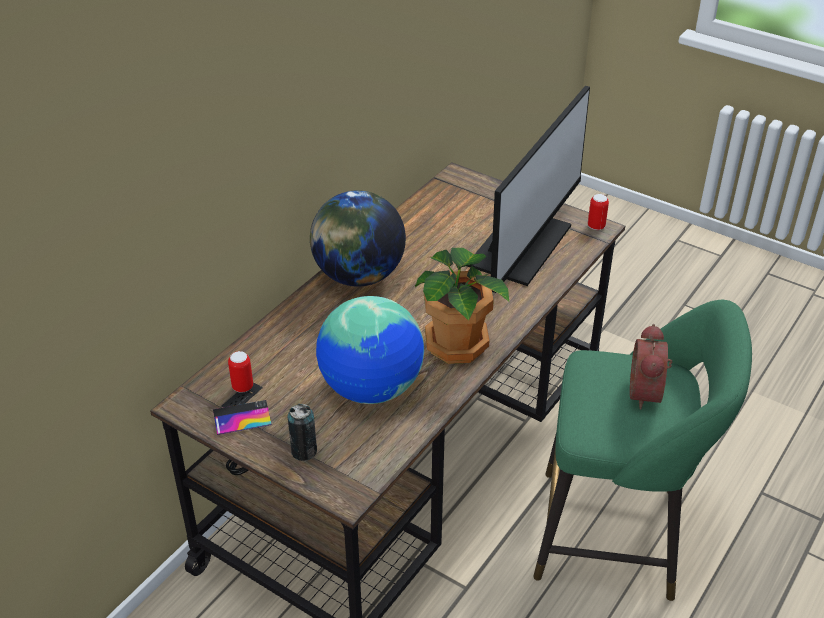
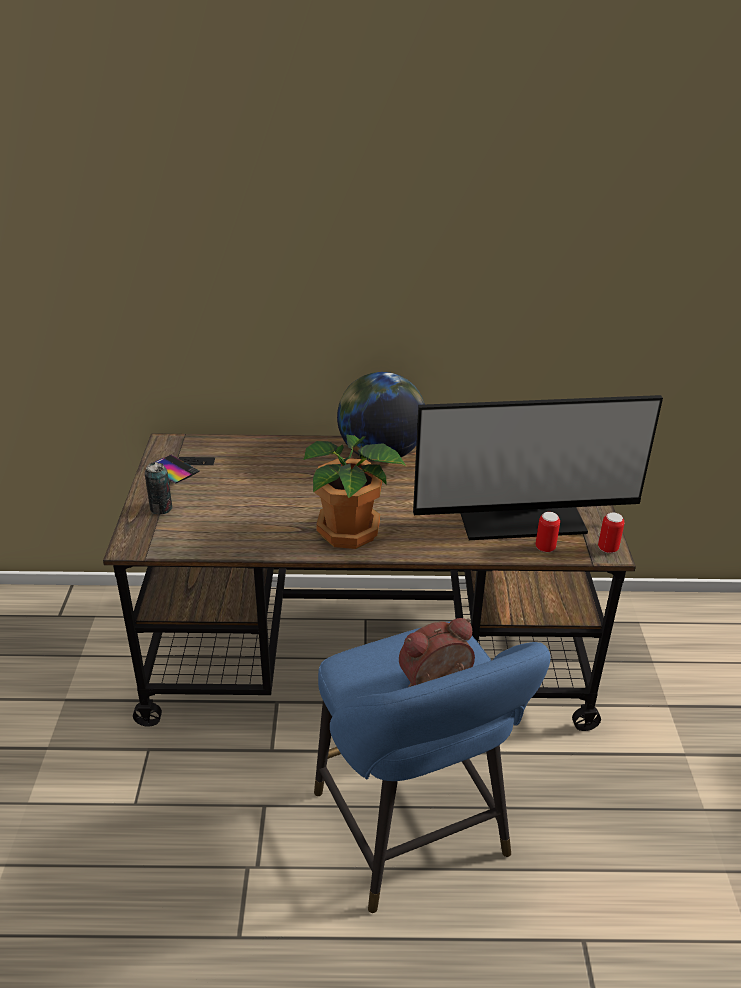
camera: 55 degrees right, 5 degrees down
can [228,351,253,392] -> can moved to [536,512,560,552]
globe [316,296,424,404] -> none
green stool [533,300,752,601] -> blue stool [314,622,551,913]

